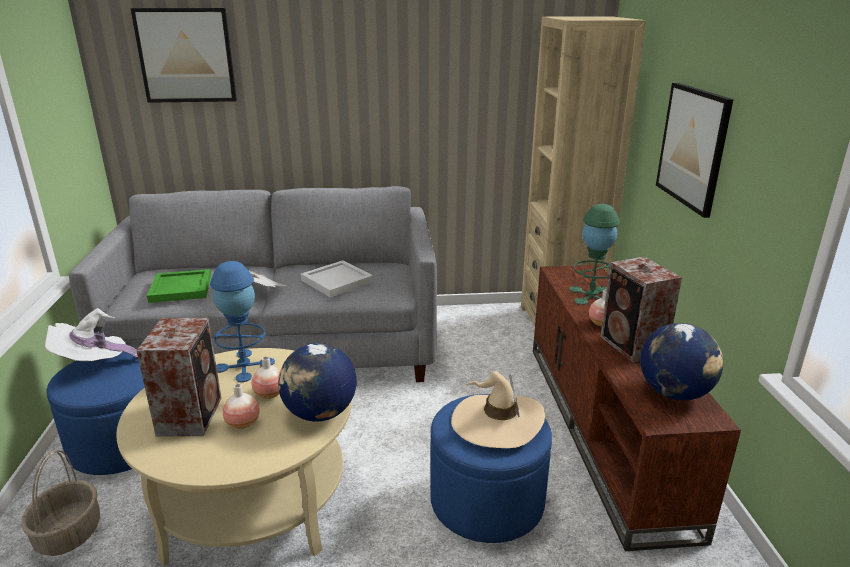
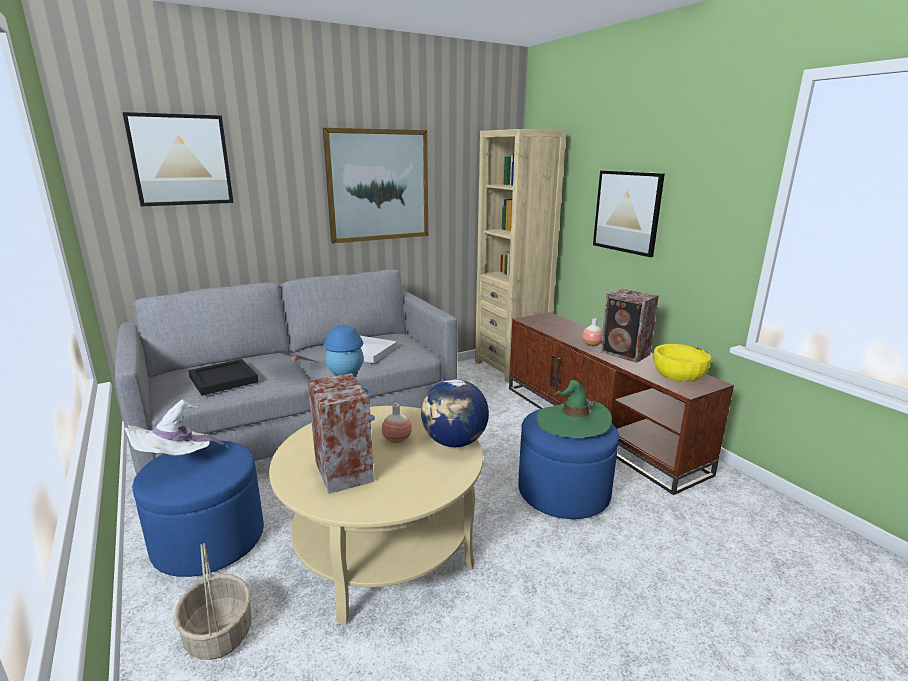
camera: 25 degrees left, 5 degrees down
green tray [147,269,211,303] -> black tray [188,359,258,396]
vase [223,384,260,429] -> none
beige hat [451,371,545,448] -> green hat [537,380,612,438]
green table lamp [569,204,620,305] -> none
globe [640,323,723,401] -> yellow bowl [653,344,712,382]
none -> picture [323,128,428,243]

